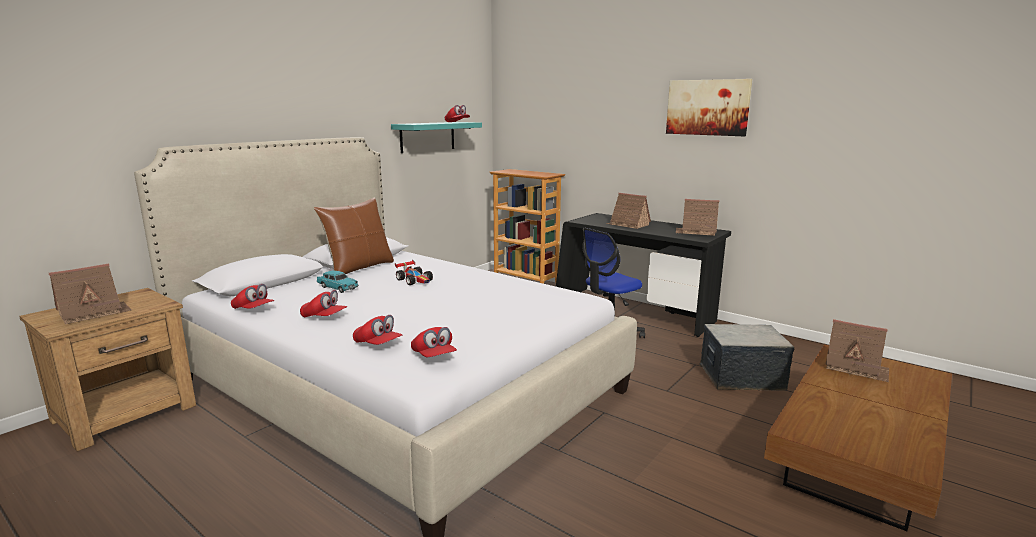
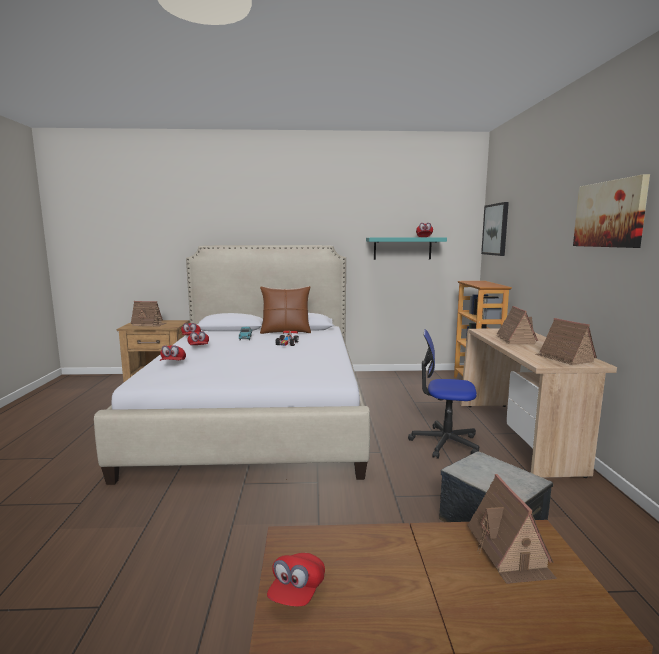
camera: 50 degrees right, 5 degrees down
red cap [411,327,457,357] -> red cap moved to [267,553,325,607]
black desk [556,213,731,337] -> beige desk [460,328,617,478]
none -> picture [481,202,509,256]

